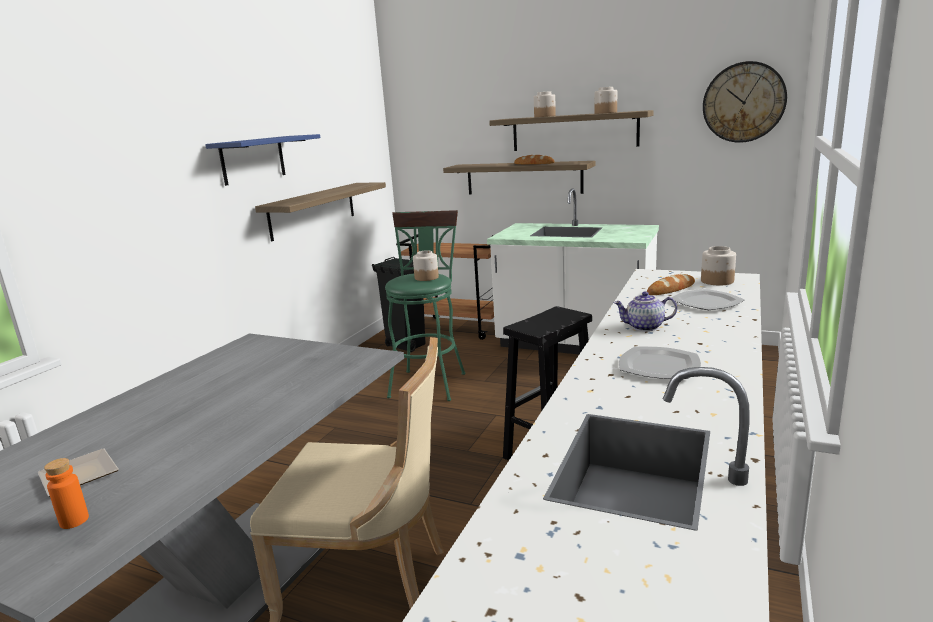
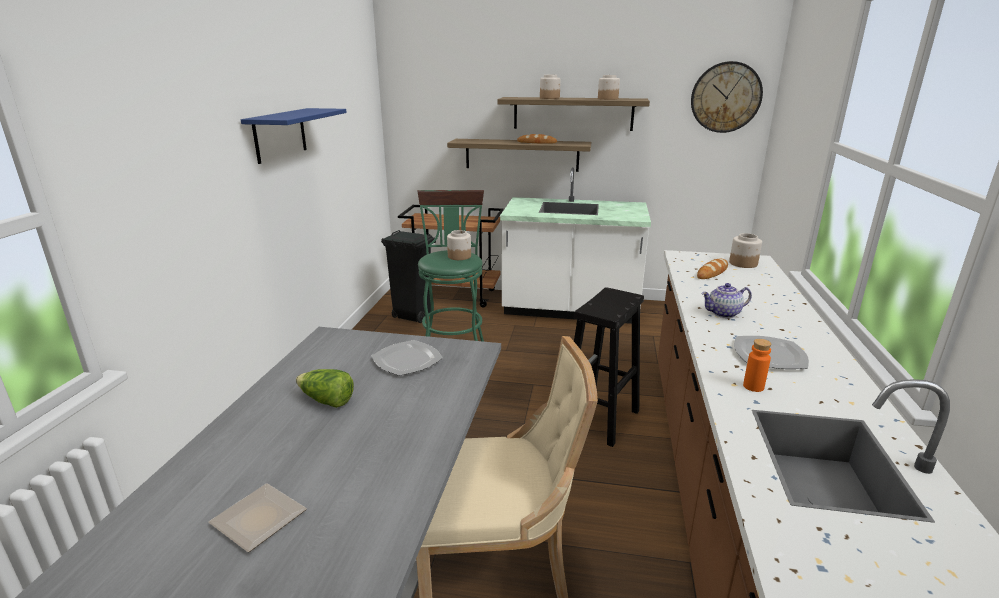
camera: 15 degrees left, 5 degrees up
orange bottle [44,458,89,529] -> orange bottle moved to [743,339,772,392]
shelf [255,182,386,242] -> none
plate [671,289,744,310] -> plate moved to [372,340,443,376]
none -> lettuce [296,369,354,408]

